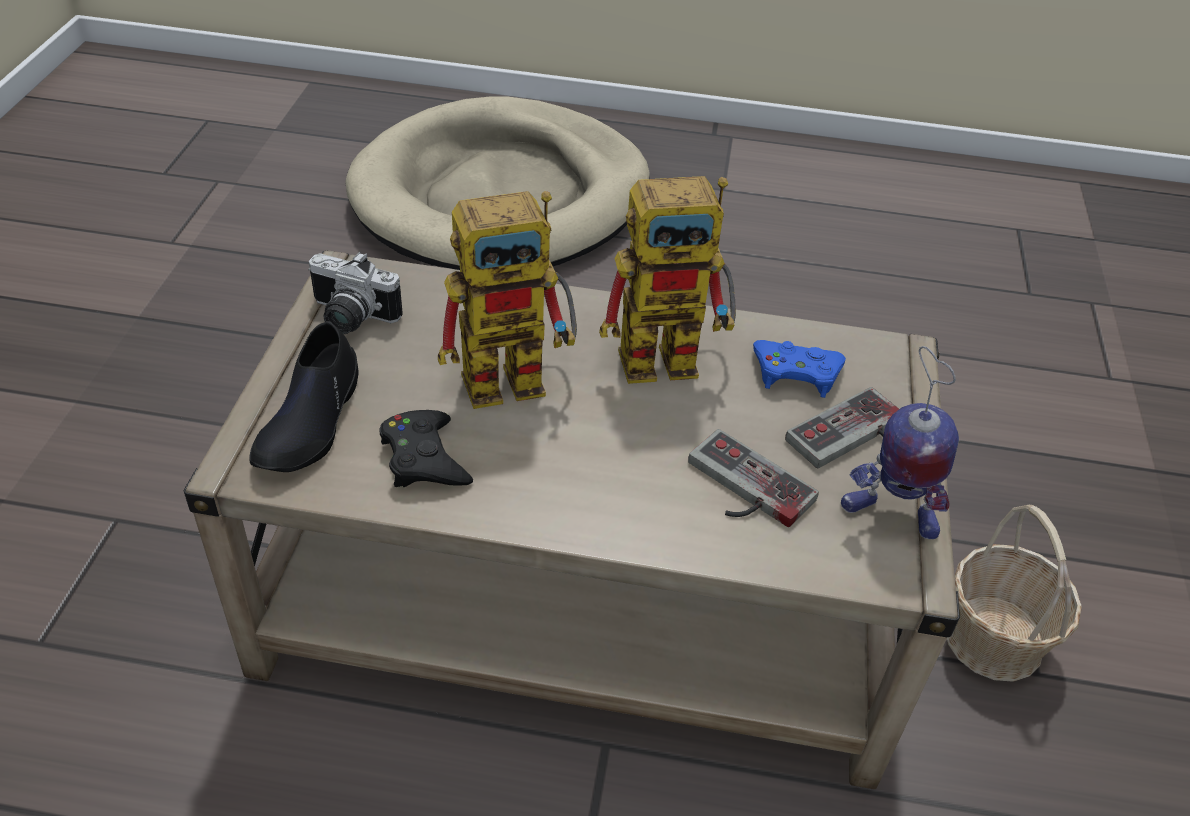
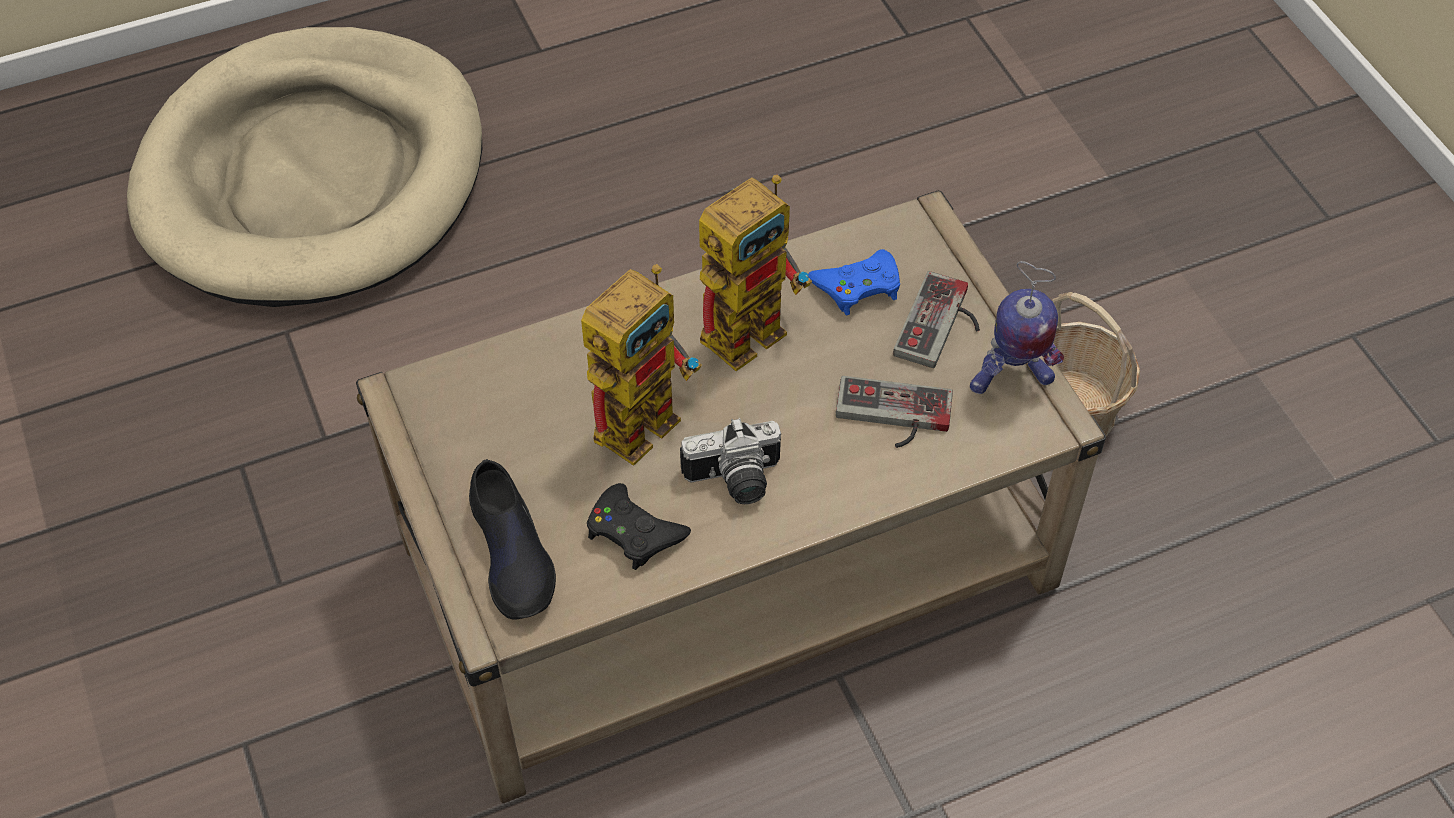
camera: 30 degrees left, 10 degrees up
camera [308,252,403,334] -> camera moved to [680,418,781,504]

